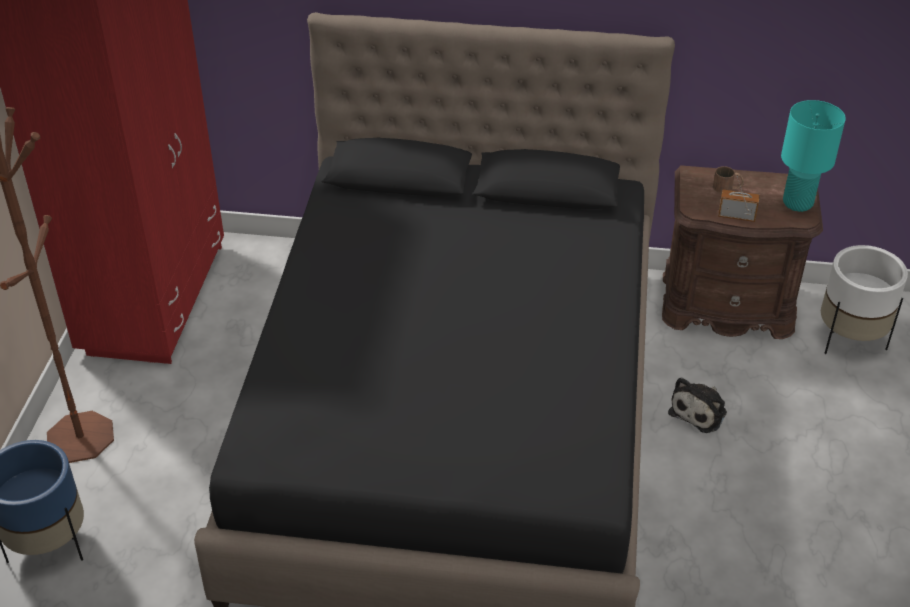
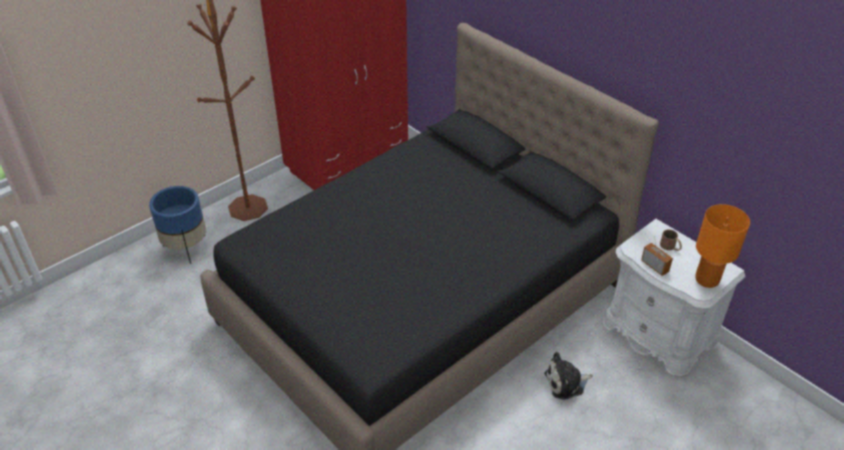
camera: 40 degrees right, 0 degrees up
brown nightstand [662,165,823,339] -> white nightstand [603,219,746,376]
turquoise table lamp [781,100,846,212] -> orange table lamp [695,204,750,288]
white planter [821,245,908,354] -> none

